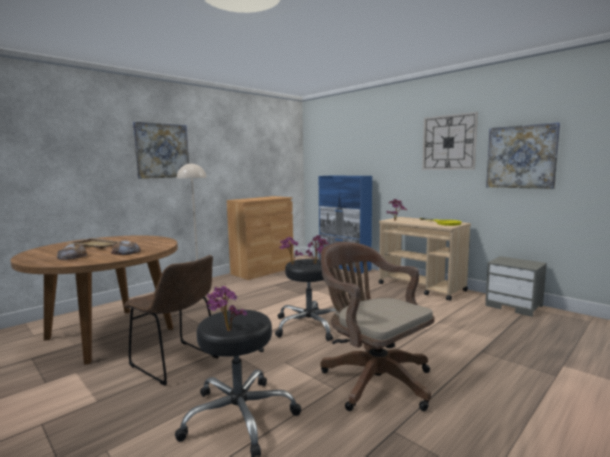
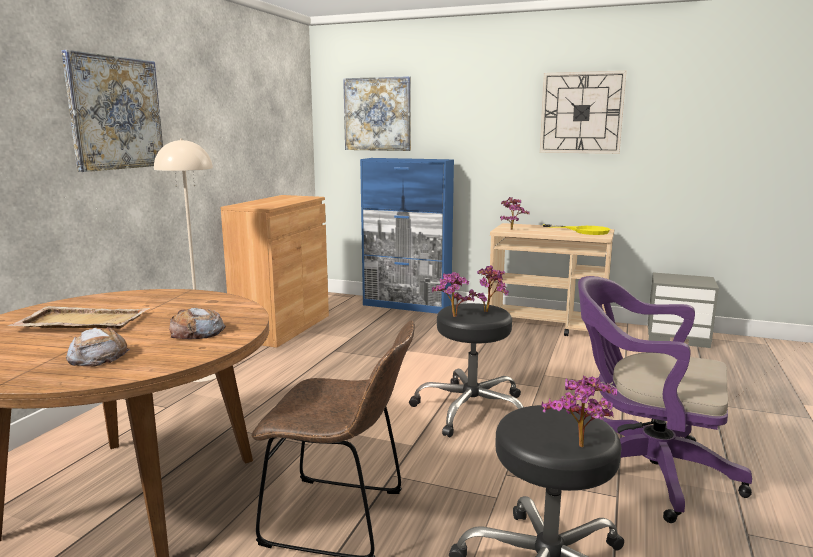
camera: 25 degrees left, 5 degrees up
brown office chair [320,242,435,411] -> purple office chair [578,276,752,523]
picture [486,122,560,189] -> picture moved to [343,76,411,151]

